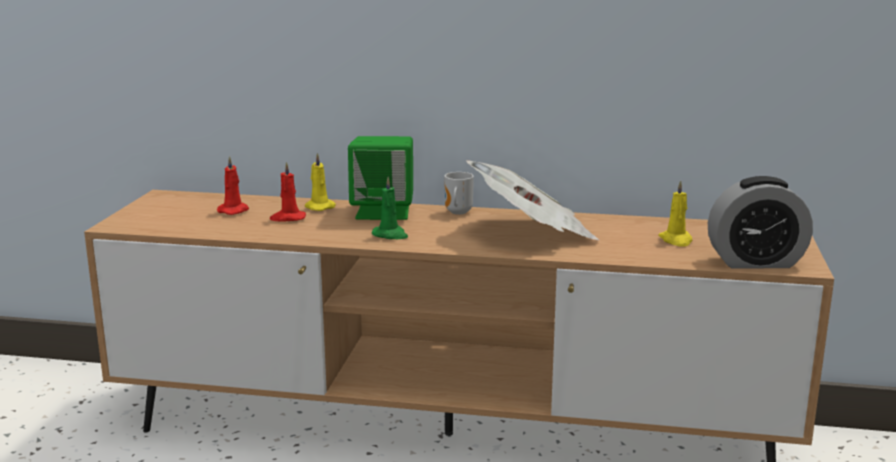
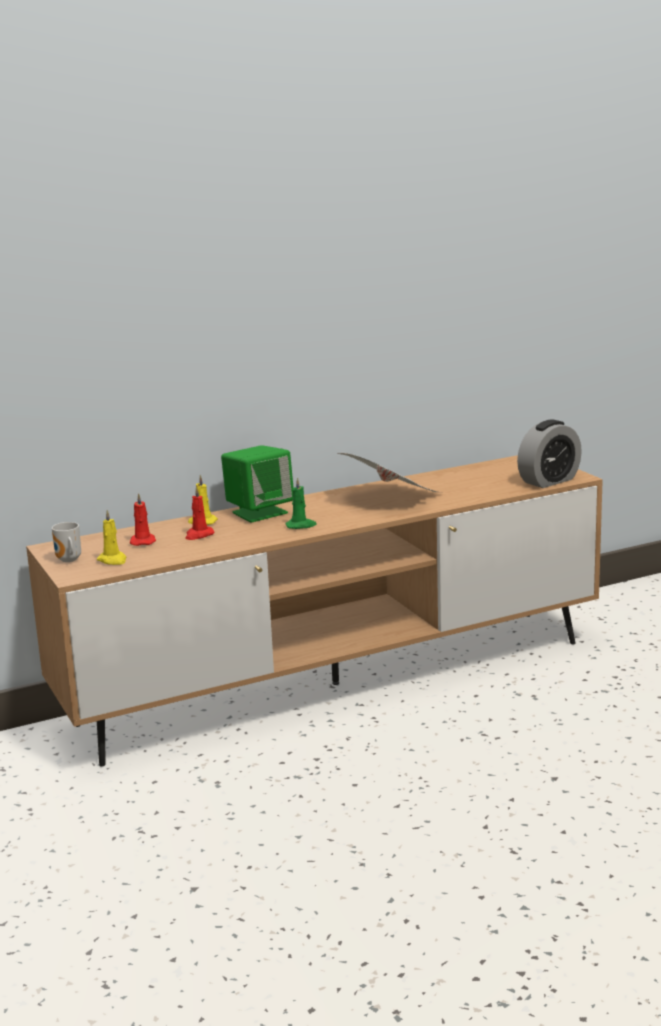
camera: 35 degrees left, 0 degrees up
mug [445,172,474,215] -> mug moved to [52,522,81,562]
yellow candle [658,180,692,247] -> yellow candle moved to [97,510,126,565]

